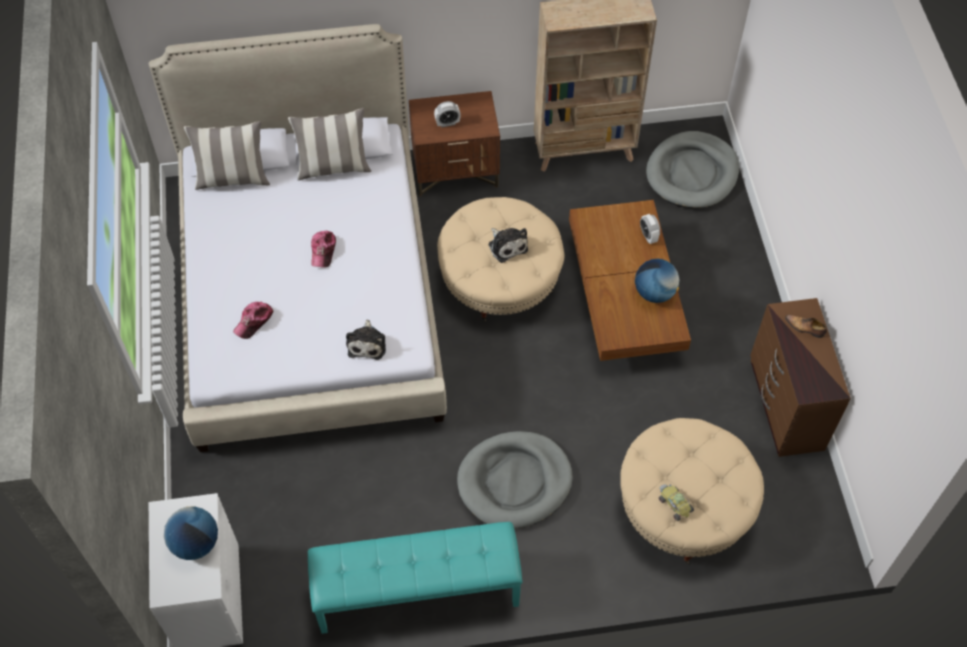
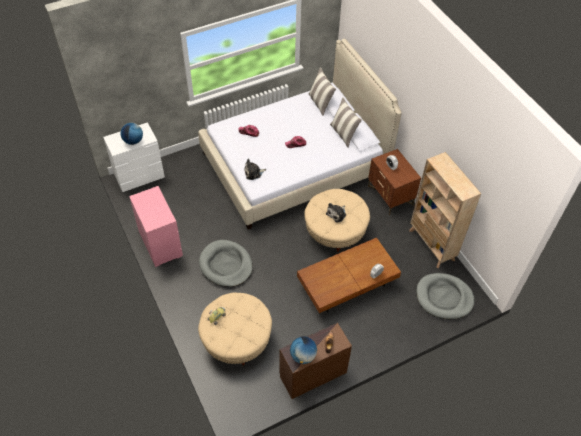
camera: 70 degrees right, 5 degrees down
turquoise bench [308,522,523,634] -> pink dresser [129,186,183,267]
globe [635,259,680,303] -> globe moved to [290,336,317,364]

